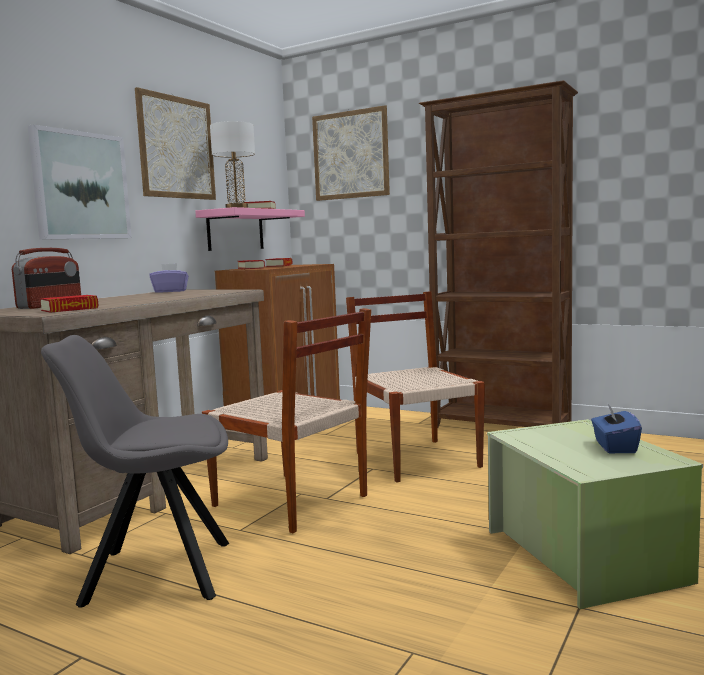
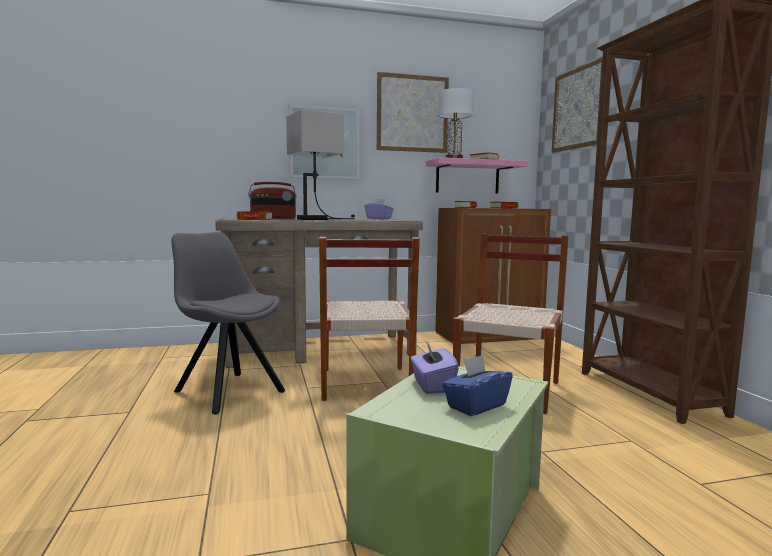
camera: 45 degrees right, 0 degrees up
none -> table lamp [286,109,355,220]
none -> purple tissue box [411,341,459,394]

